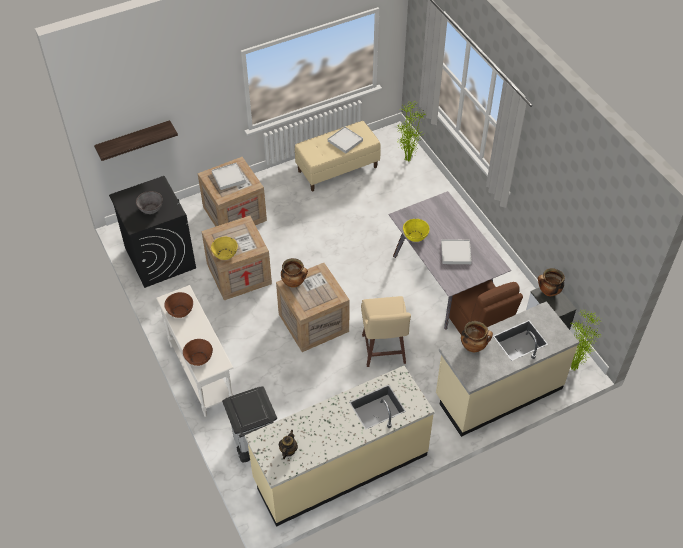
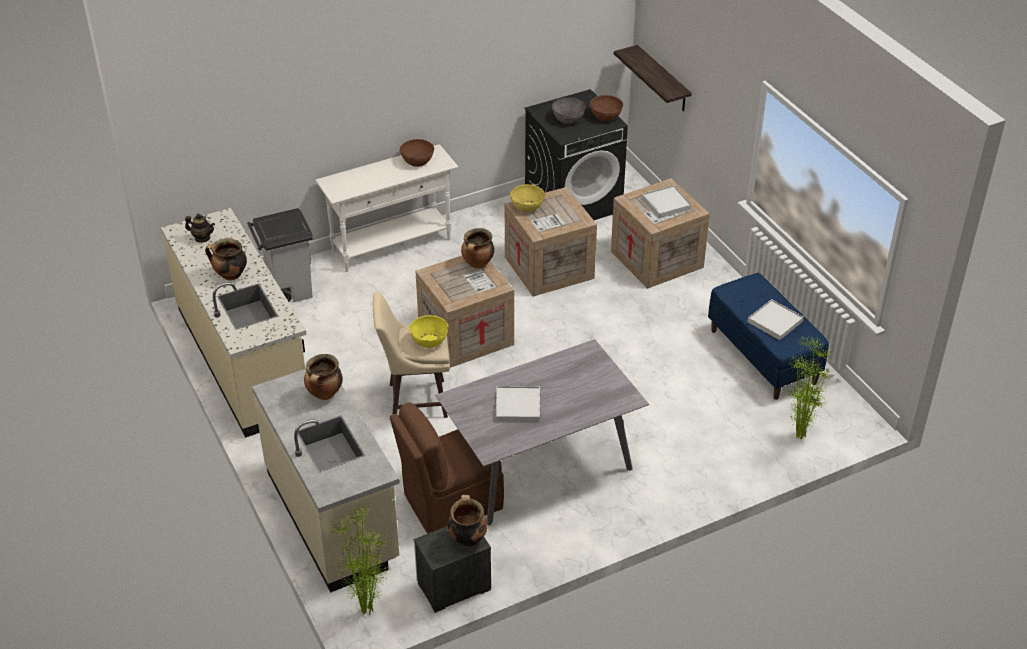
camera: 90 degrees right, 10 degrees down
brown bowl [183,339,213,366] -> brown bowl moved to [590,95,623,122]
beige bench [295,121,381,191] -> blue bench [708,273,829,400]
yellow bowl [403,219,430,242] -> yellow bowl moved to [409,315,449,348]
none -> cooking pot [205,238,247,280]

